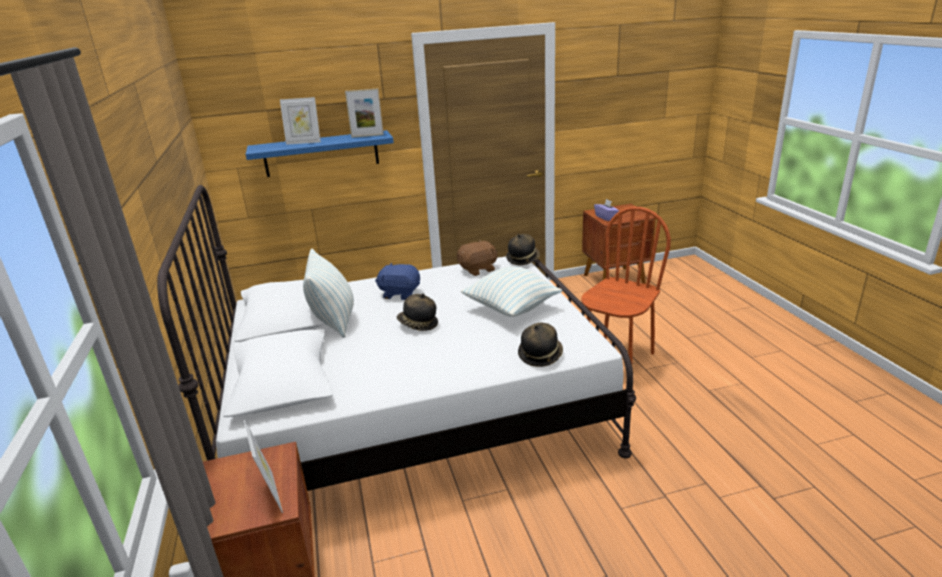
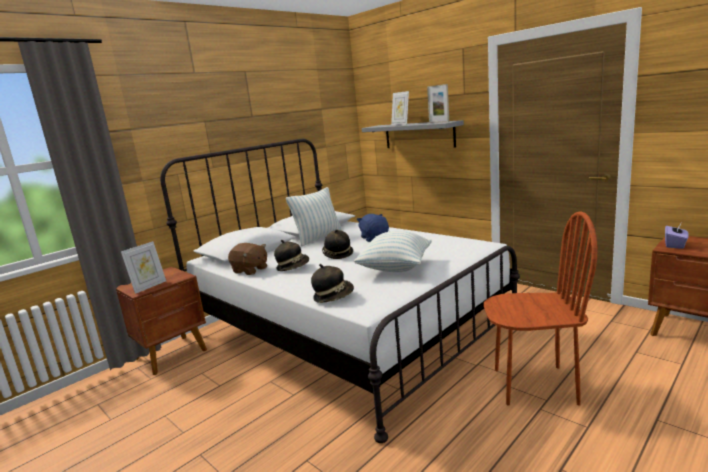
camera: 60 degrees right, 10 degrees down
blue shelf [246,130,394,177] -> grey shelf [362,120,464,148]
brown plush toy [457,240,498,276] -> brown plush toy moved to [228,243,267,275]
hat [506,234,540,265] -> hat moved to [274,240,309,271]

